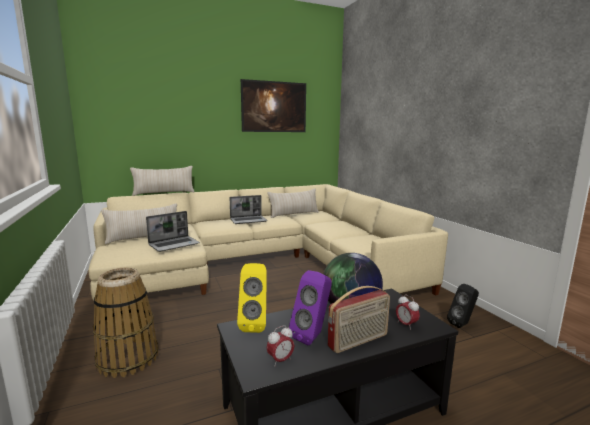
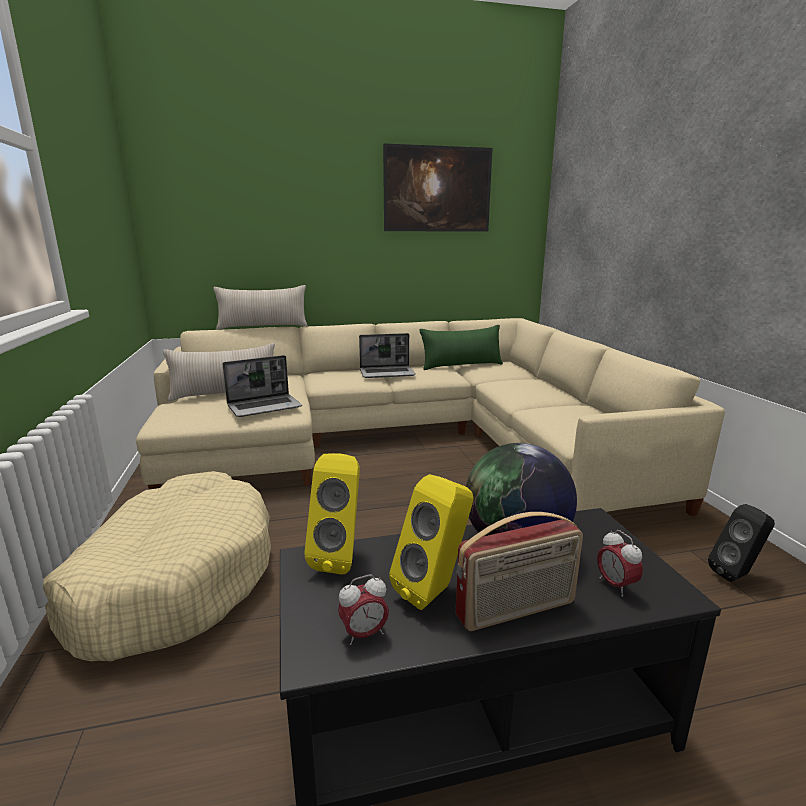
camera: 10 degrees right, 5 degrees up
basket [93,268,159,378] -> beige dog bed [43,471,271,662]
beige pillow [267,189,319,218] -> green pillow [420,325,503,370]
purple speaker [289,270,332,345] -> yellow speaker [389,474,473,610]

